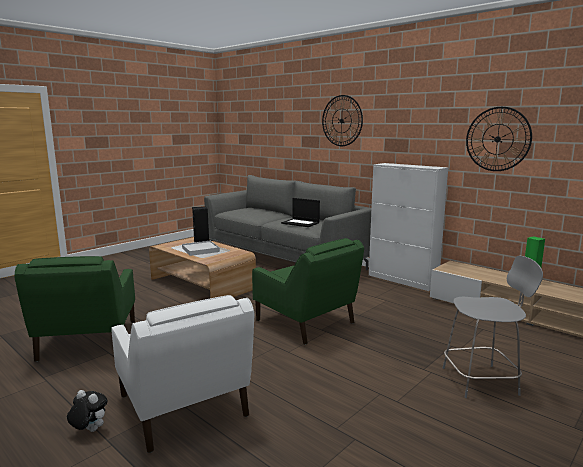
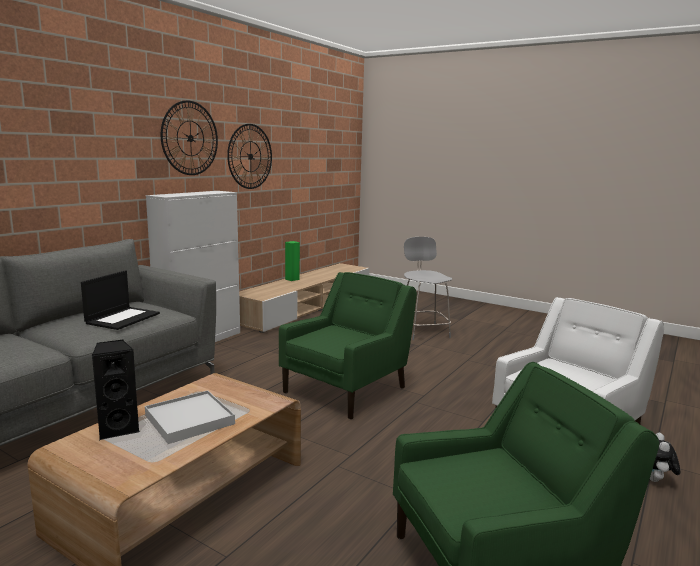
camera: 100 degrees left, 0 degrees up
wall clock [322,95,363,146] -> wall clock moved to [161,100,218,175]

